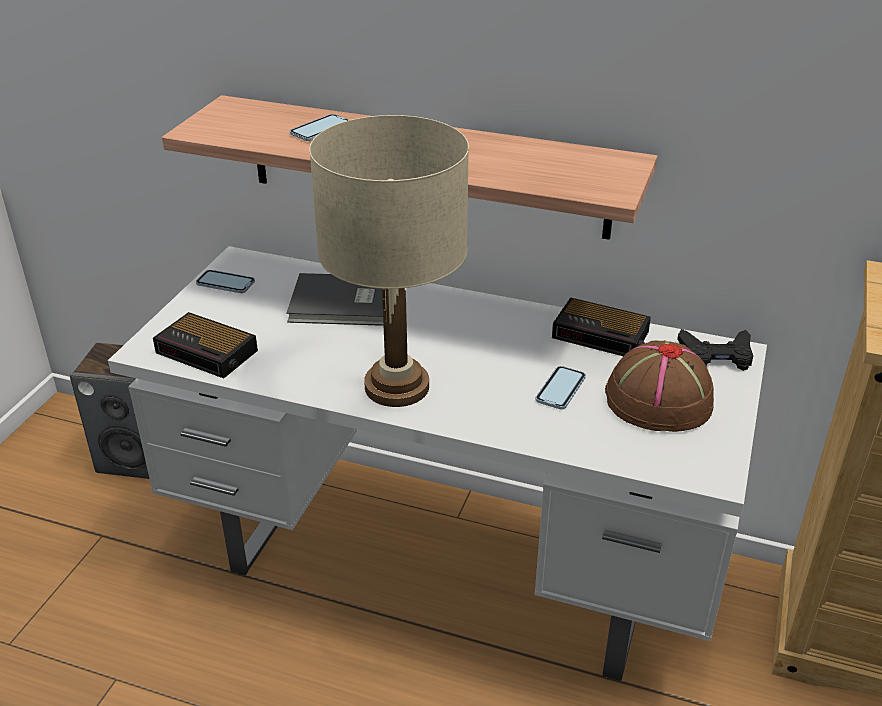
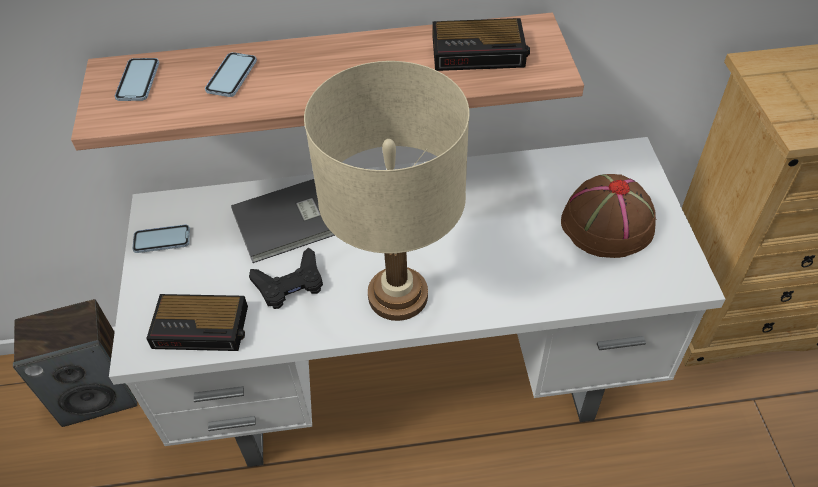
camera: 25 degrees left, 15 degrees up
phone [535,366,586,410] -> phone moved to [115,58,159,101]
alarm clock [552,297,651,356] -> alarm clock moved to [433,18,530,71]
black game controller [677,329,753,371] -> black game controller moved to [249,247,323,309]

